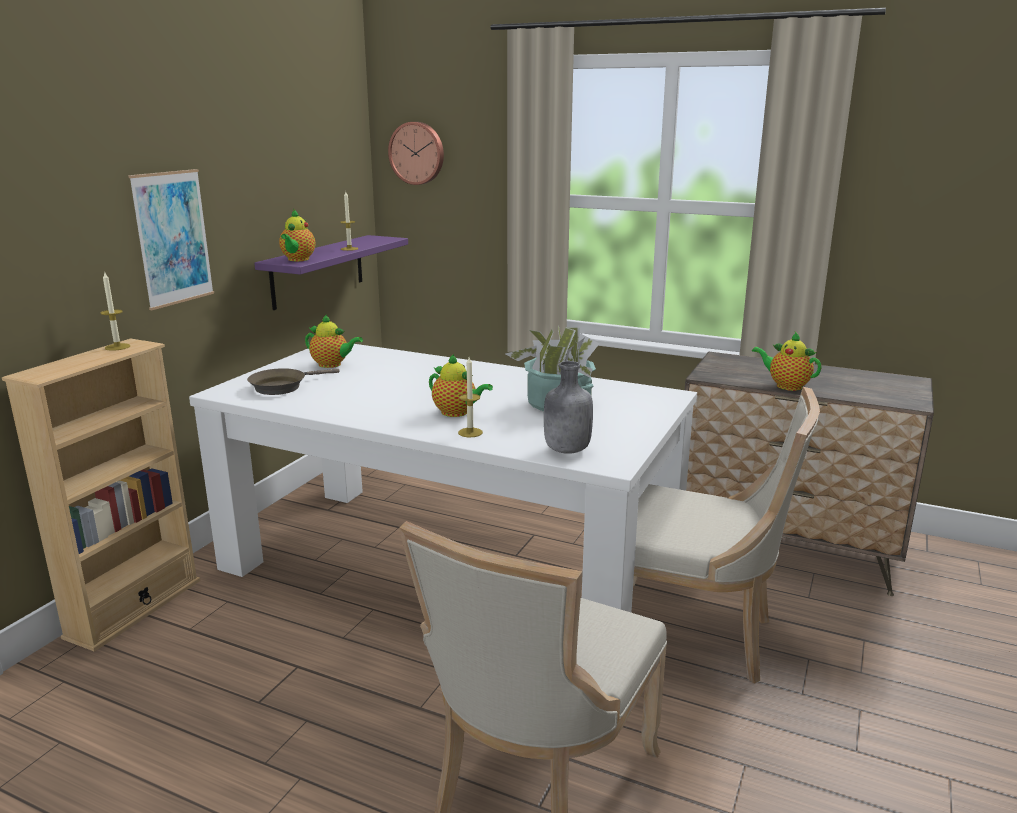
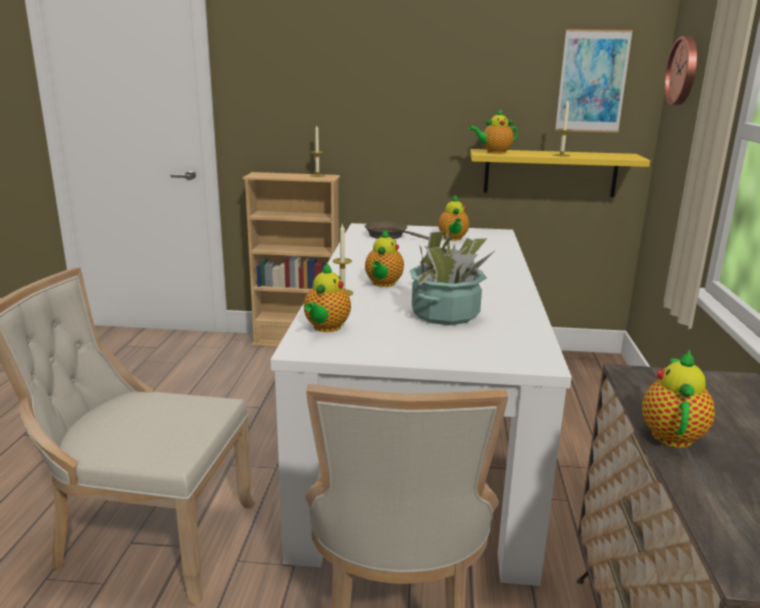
camera: 70 degrees right, 0 degrees up
picture [128,169,214,310] -> picture moved to [555,29,633,132]
purple shelf [254,235,408,310] -> yellow shelf [470,149,650,197]
grey bottle [544,361,593,454] -> teapot [304,263,351,332]

